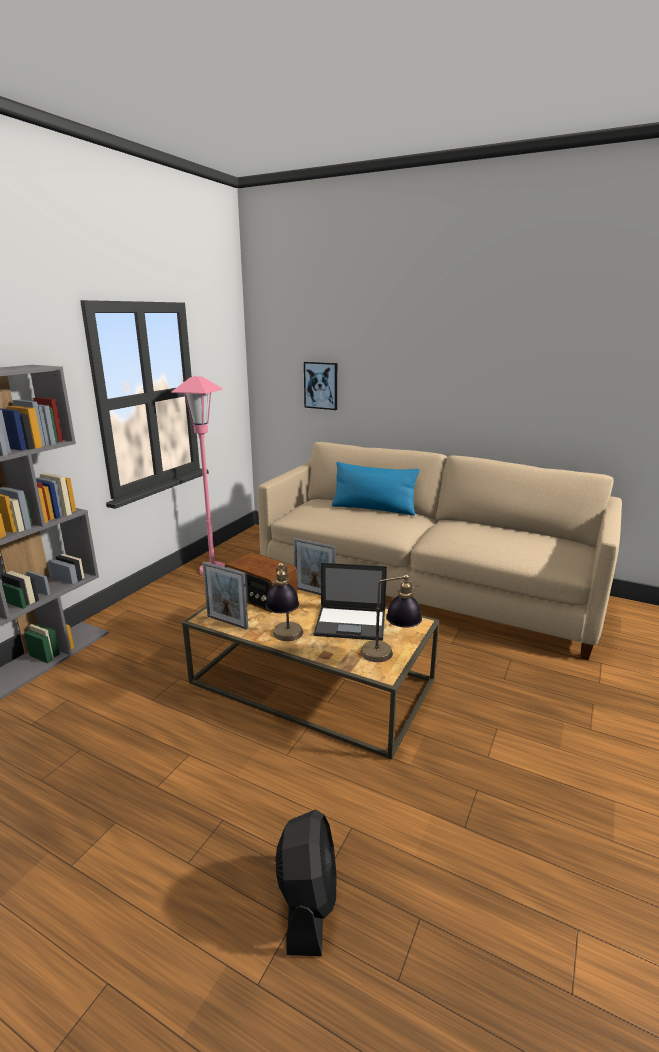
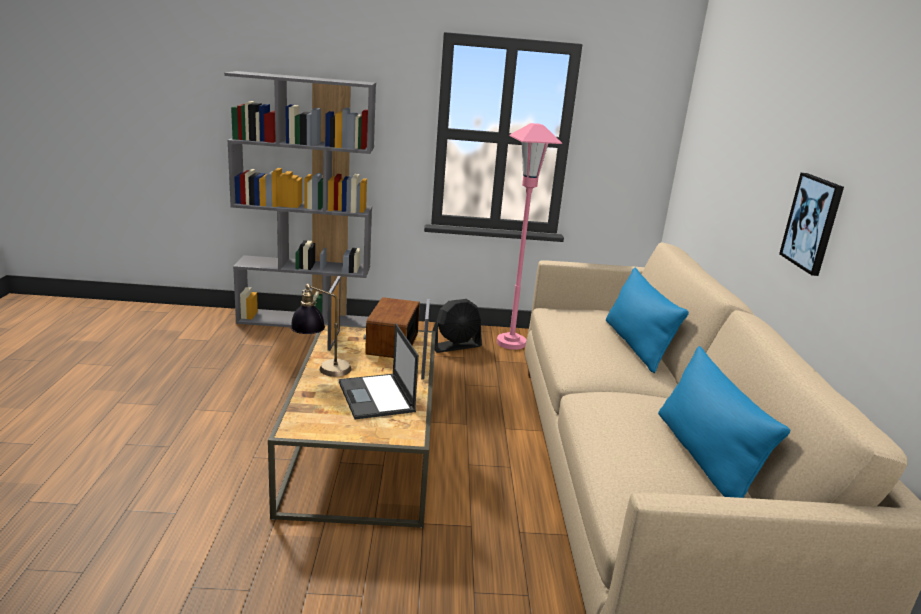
camera: 60 degrees right, 0 degrees up
black fan [275,809,337,956] -> black fan moved to [432,299,482,353]
picture [304,362,337,410] -> picture moved to [779,173,844,276]
table lamp [361,573,422,662] -> none
none -> blue pillow [658,346,790,498]

